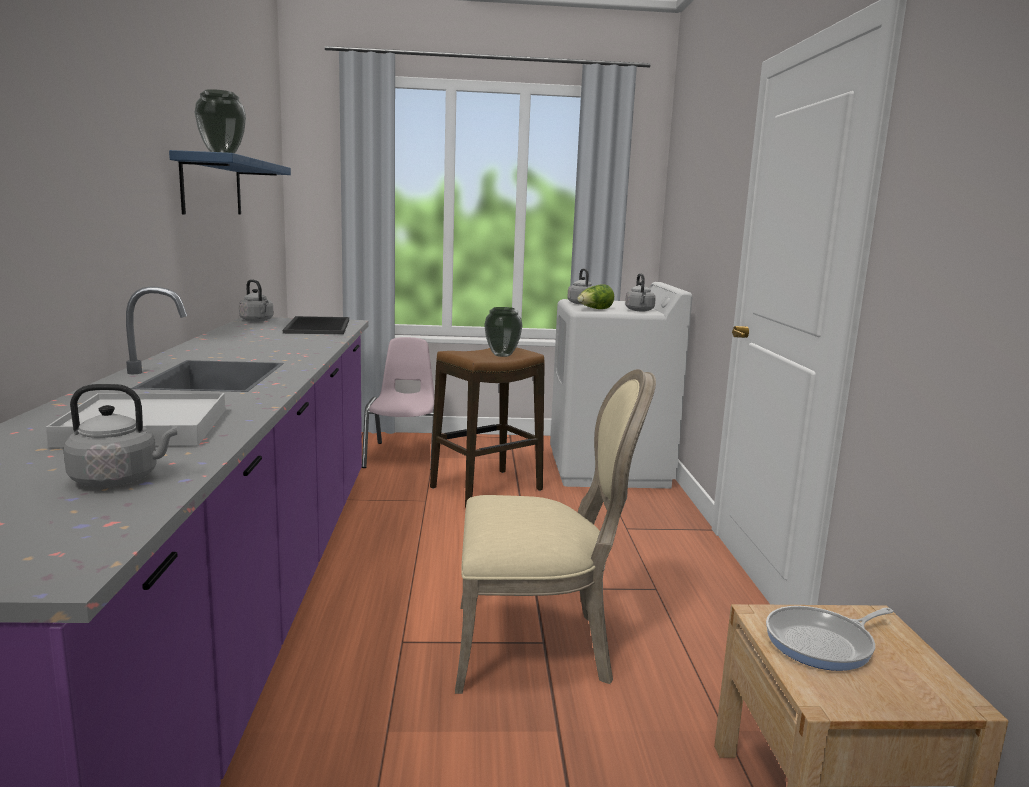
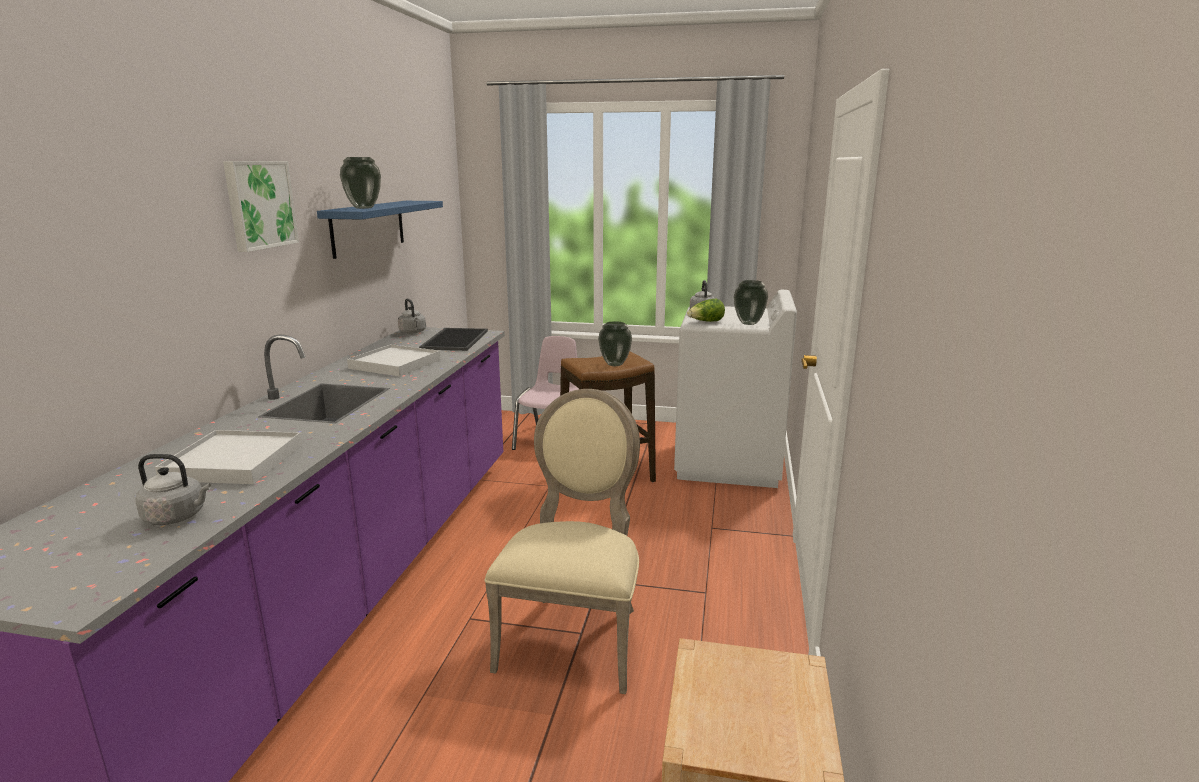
camera: 15 degrees right, 5 degrees up
beige chair [455,369,656,694] -> beige chair turned 90 degrees counterclockwise [485,389,640,694]
grey kettle [625,273,656,311] -> vase [734,280,768,325]
frying pan [766,606,893,671] -> none
none -> picture [223,161,299,252]
none -> white tray [347,344,441,377]

